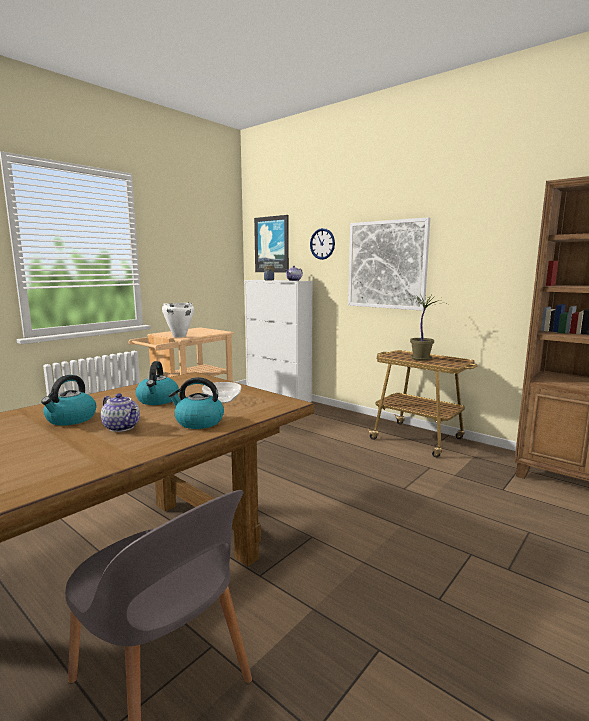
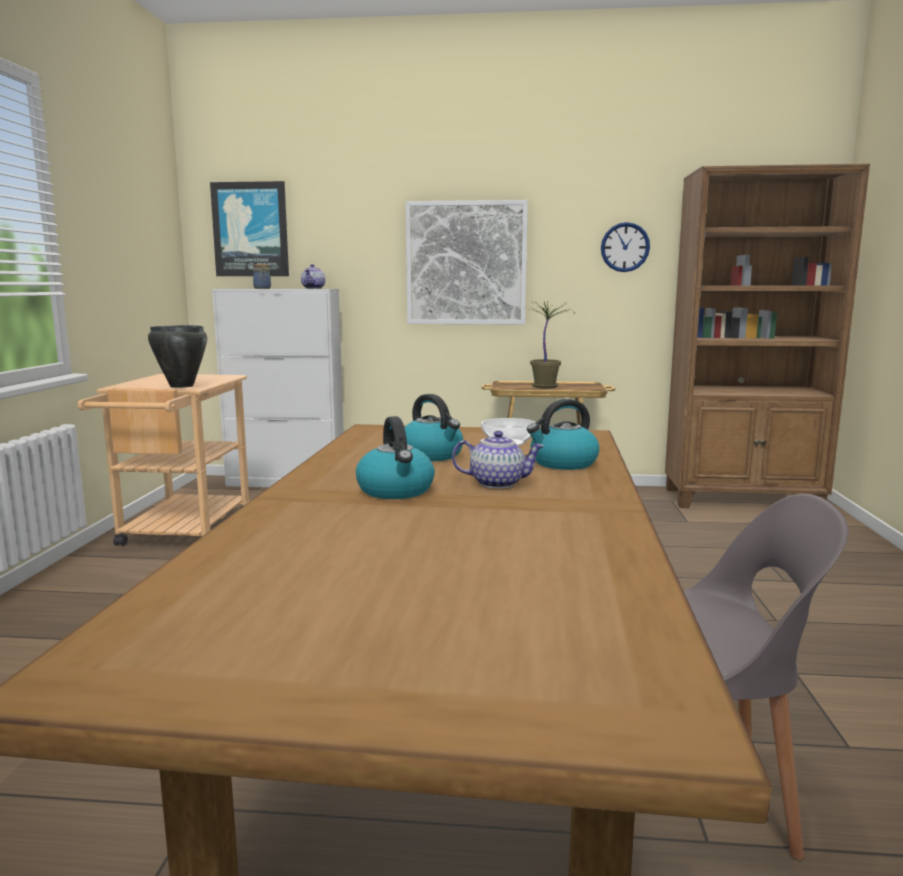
camera: 35 degrees left, 0 degrees up
white cooking pot [162,303,194,337] -> black cooking pot [148,325,207,388]
wall clock [310,228,335,260] -> wall clock moved to [601,222,650,272]

